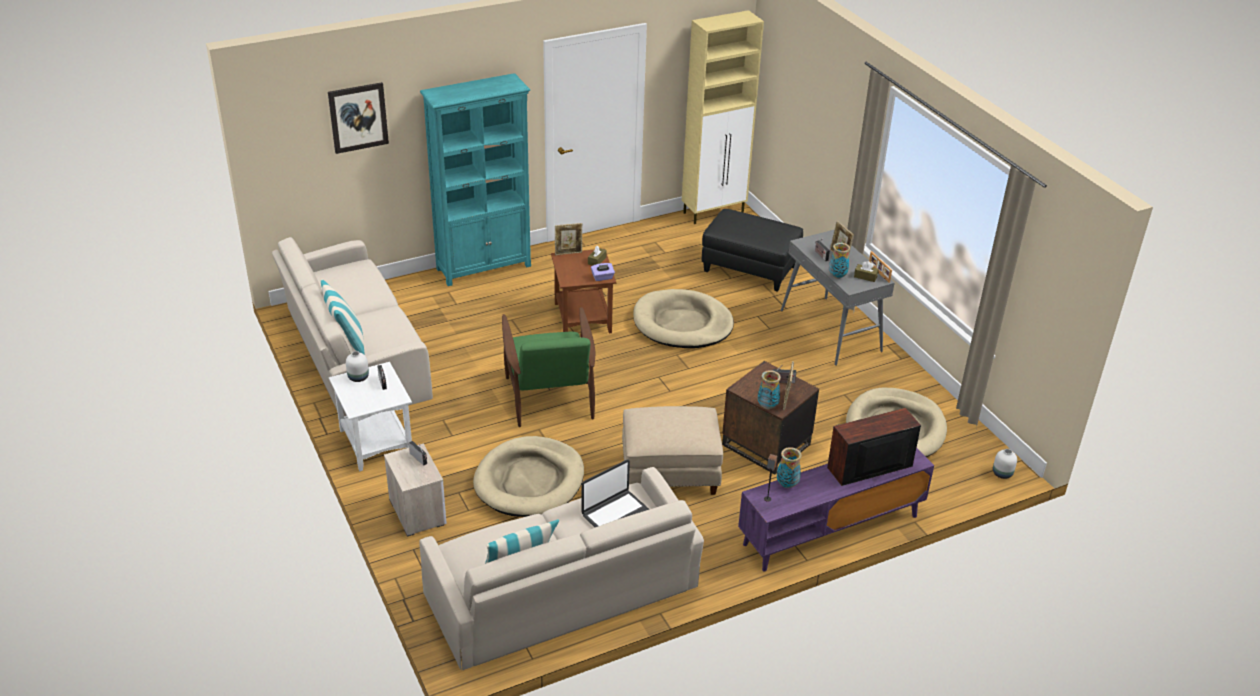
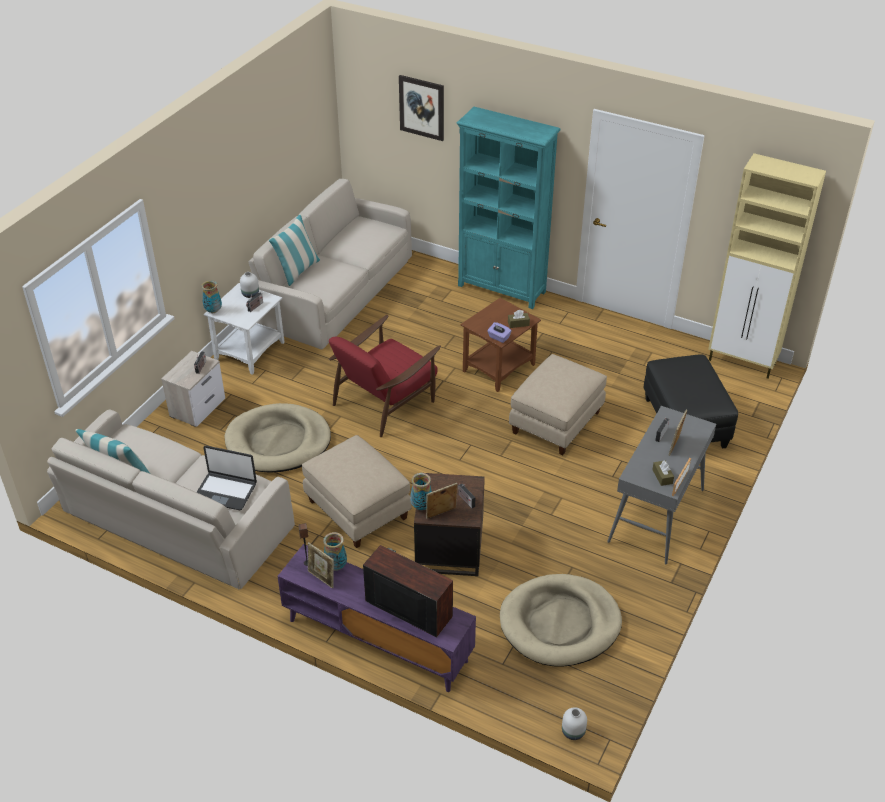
camera: 55 degrees right, 5 degrees up
green armchair [502,307,595,427] -> red armchair [329,315,441,437]
picture frame [555,223,582,255] -> picture frame moved to [308,542,334,589]
beige dog bed [633,289,734,348] -> beige ottoman [509,354,607,455]
vase [829,243,850,279] -> vase moved to [201,280,222,313]

